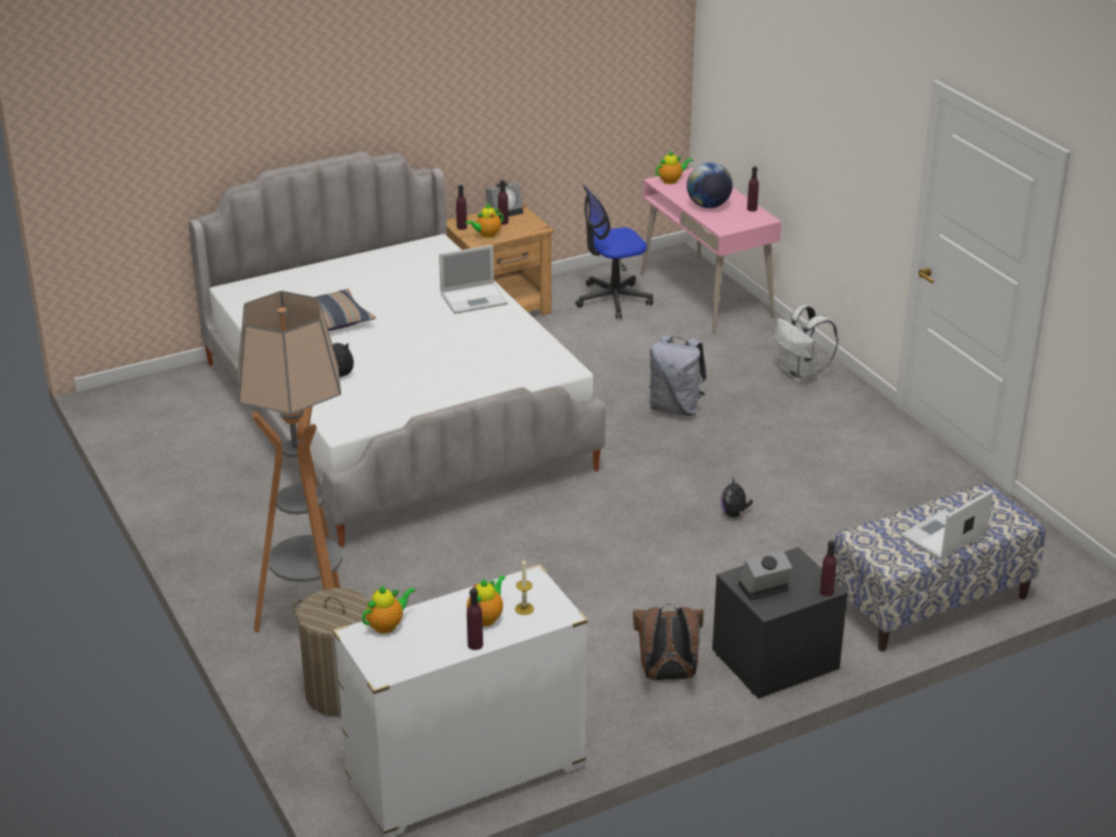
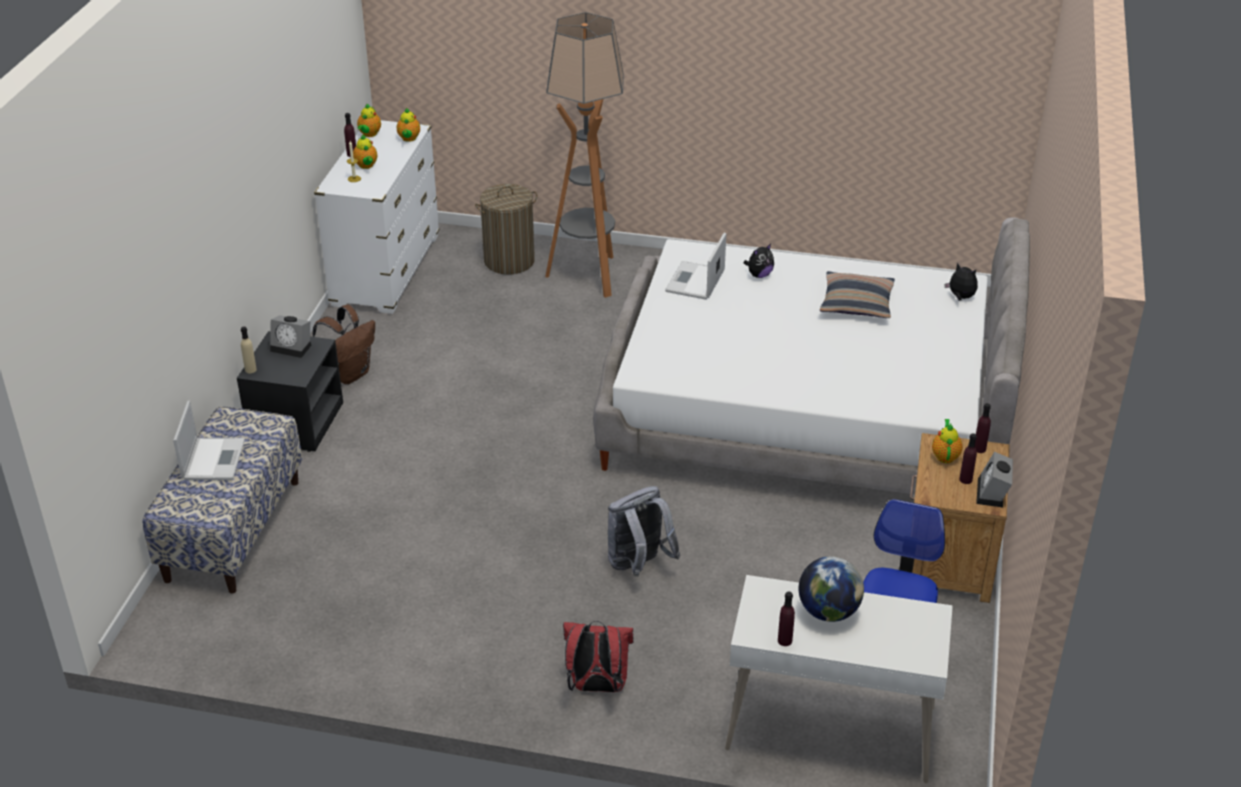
camera: 130 degrees right, 5 degrees up
laptop [439,245,508,314] -> laptop moved to [665,233,726,300]
pink desk [640,168,782,334] -> white desk [725,575,953,783]
teapot [656,150,693,184] -> teapot moved to [357,104,381,137]
plush toy [721,476,753,517] -> plush toy moved to [945,263,978,301]
alarm clock [738,551,793,601] -> alarm clock turned 90 degrees clockwise [270,315,312,358]
white backpack [774,305,838,383] -> red backpack [563,621,634,692]
purple bottle [820,540,837,596] -> beige bottle [241,327,257,373]

